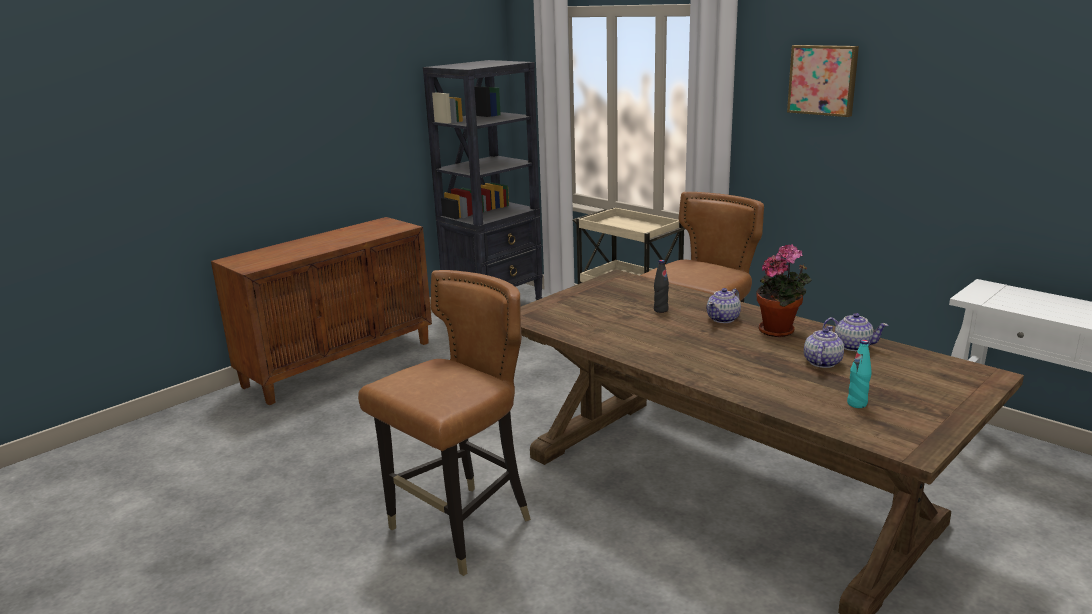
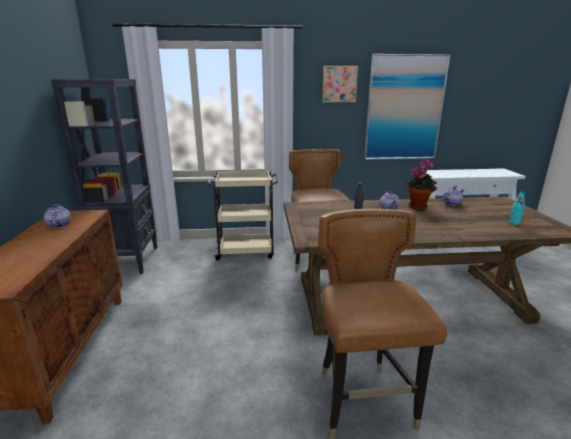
camera: 50 degrees left, 0 degrees up
teapot [804,326,844,368] -> teapot moved to [44,204,71,228]
none -> picture [364,54,450,160]

